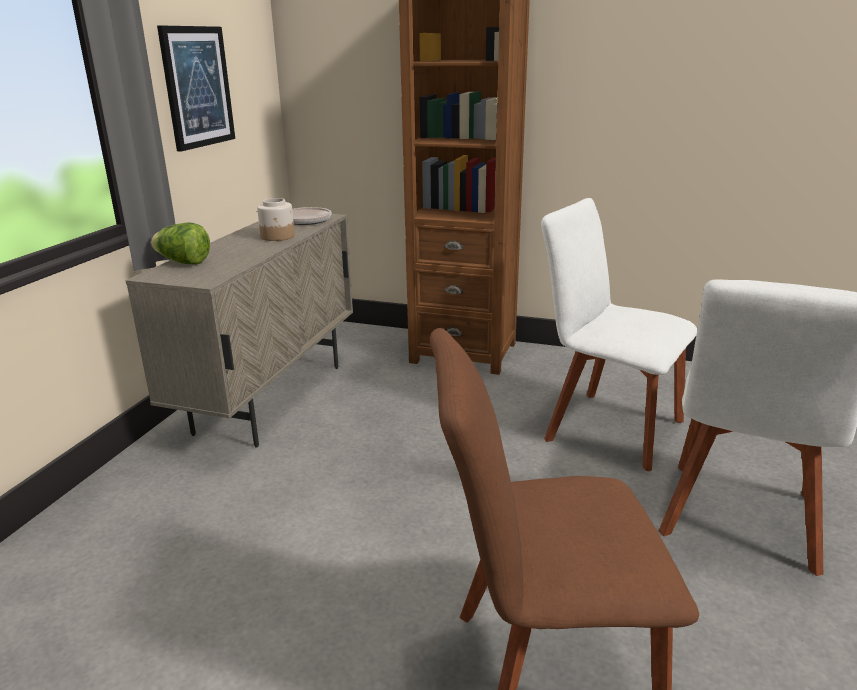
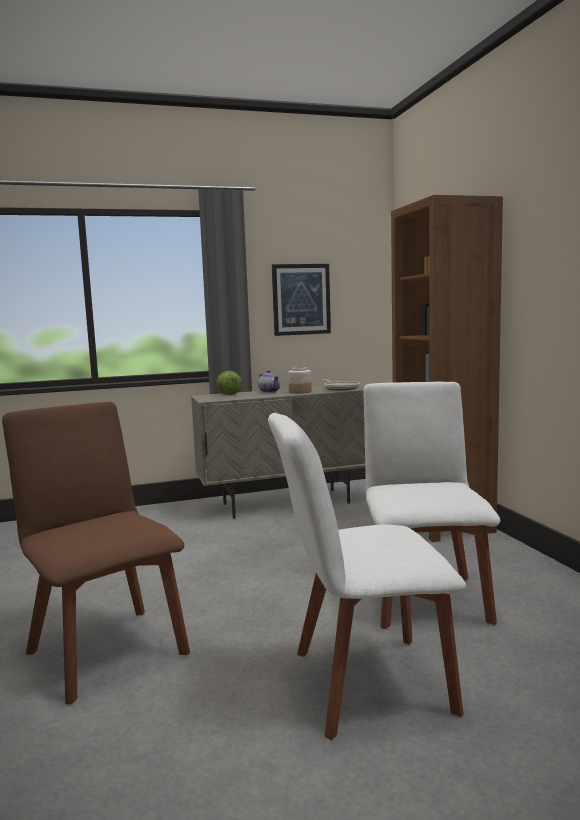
camera: 55 degrees right, 15 degrees down
none -> teapot [258,370,280,393]

